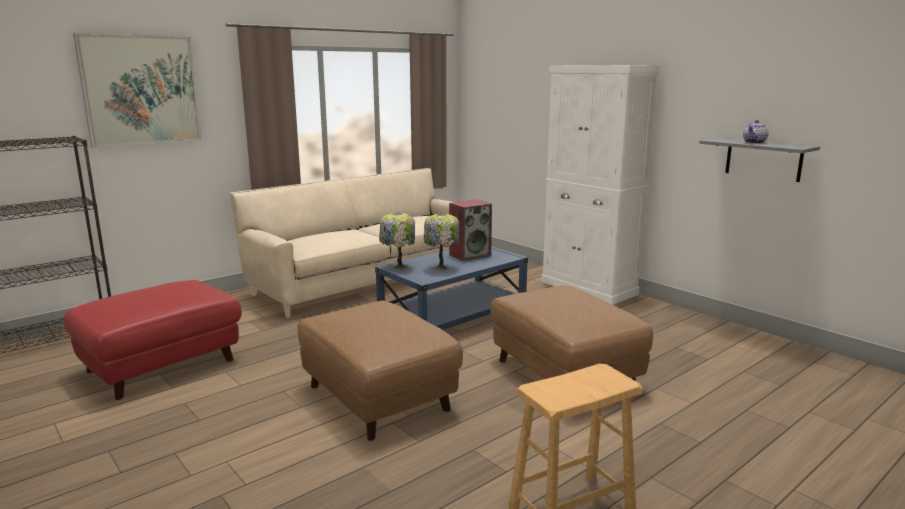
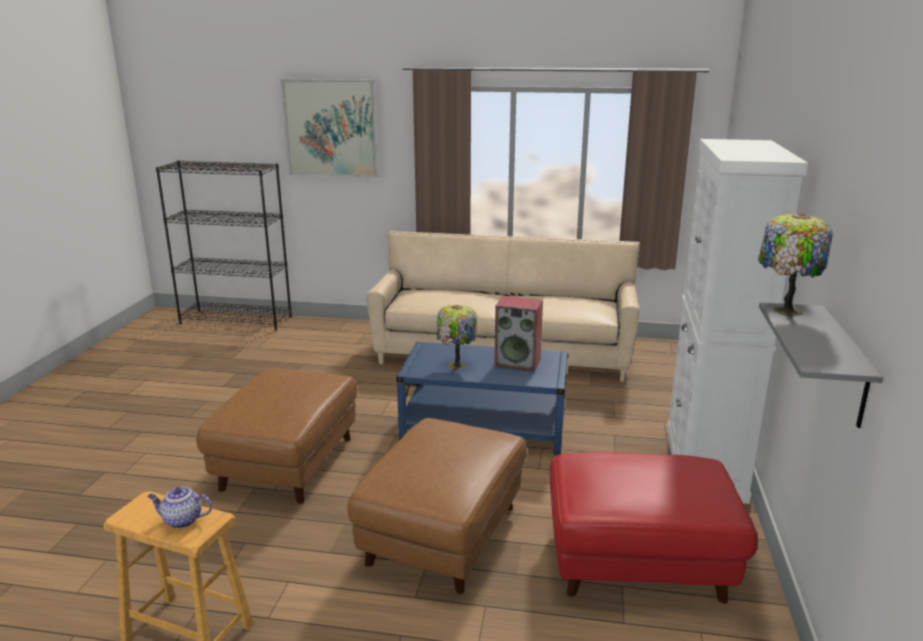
camera: 50 degrees right, 5 degrees up
red ottoman [64,280,242,400] -> red ottoman moved to [549,452,758,603]
table lamp [379,212,415,270] -> table lamp moved to [758,214,833,317]
teapot [743,120,769,144] -> teapot moved to [147,487,212,528]

